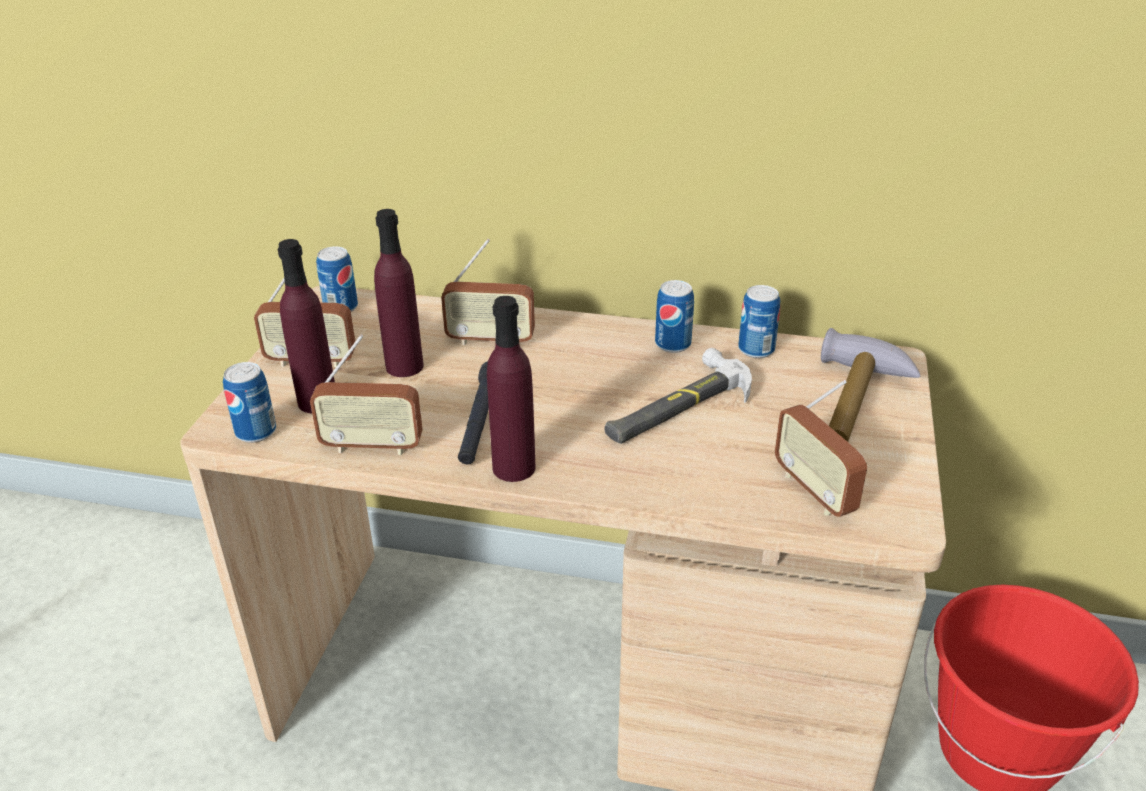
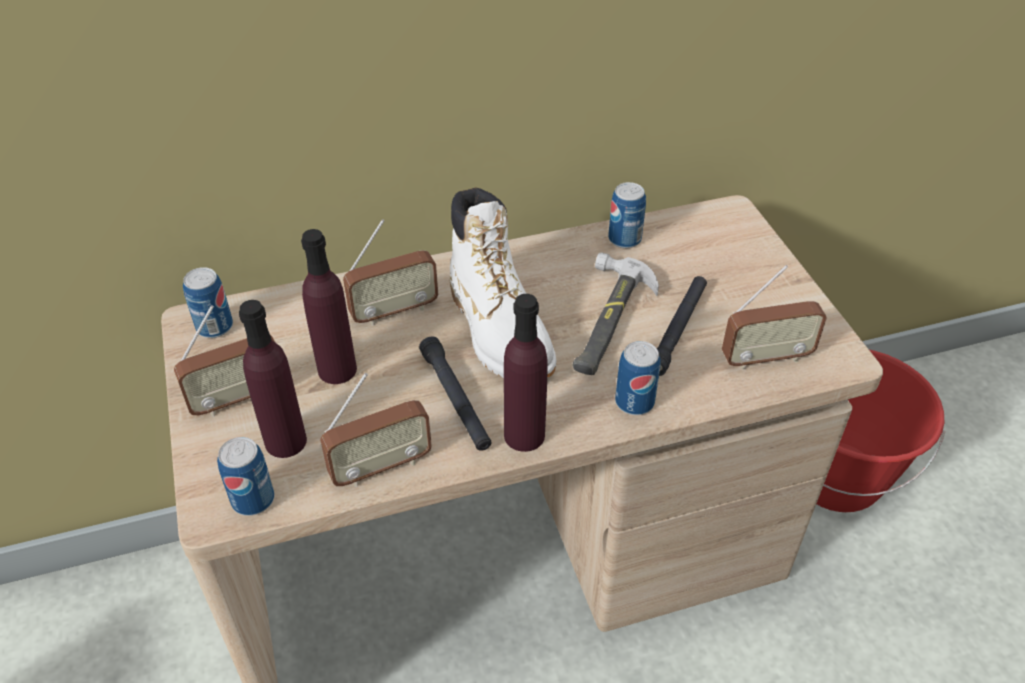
camera: 30 degrees left, 10 degrees up
can [655,280,694,353] -> can moved to [615,341,661,415]
radio [775,380,867,517] -> radio turned 45 degrees counterclockwise [722,265,827,370]
hammer [821,328,920,442] -> none
none -> white boot [450,187,556,378]
none -> black flashlight [657,276,707,376]

